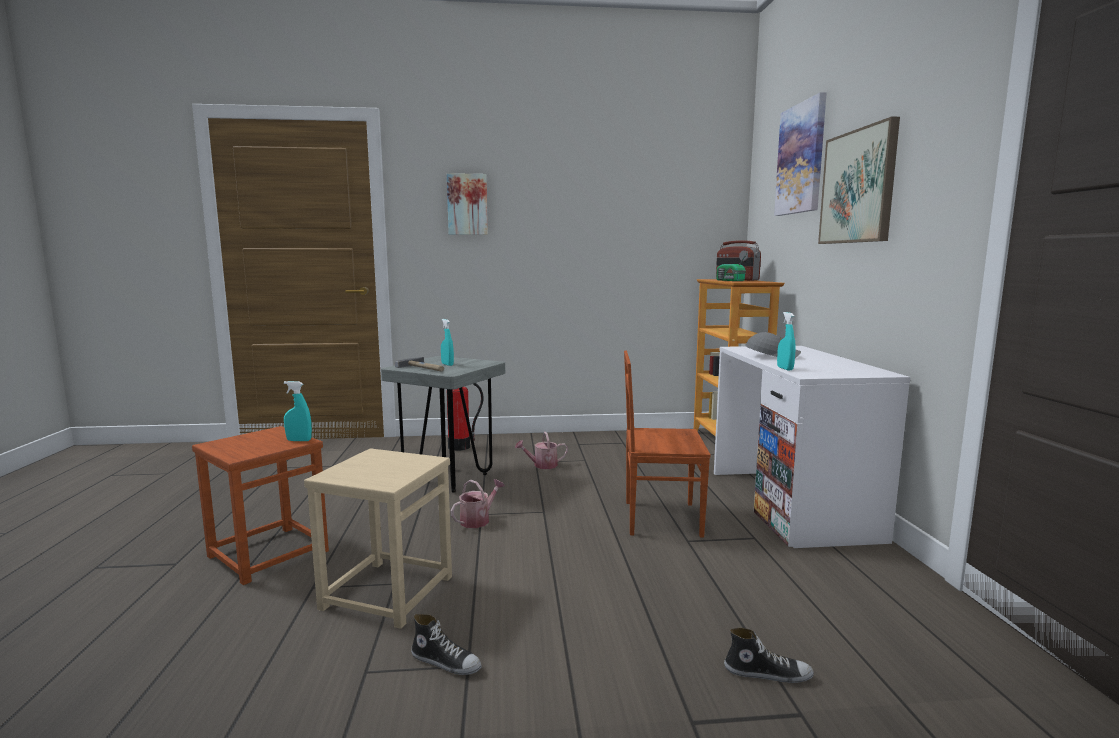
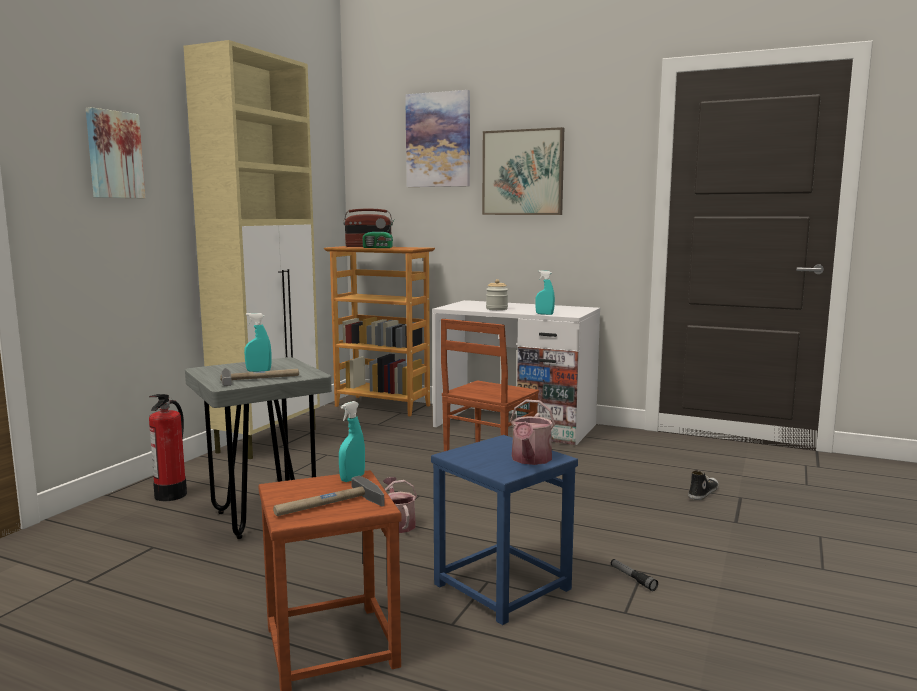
camera: 60 degrees left, 0 degrees up
beige stool [304,448,452,629] -> blue stool [431,435,578,625]
shoe [411,614,482,675] -> flashlight [611,559,658,591]
watering can [515,432,568,469] -> watering can moved to [510,399,555,465]
grey cap [745,332,801,358] -> jar [486,279,508,310]
none -> beige cabinet [184,40,320,459]
none -> hammer [273,476,385,516]

